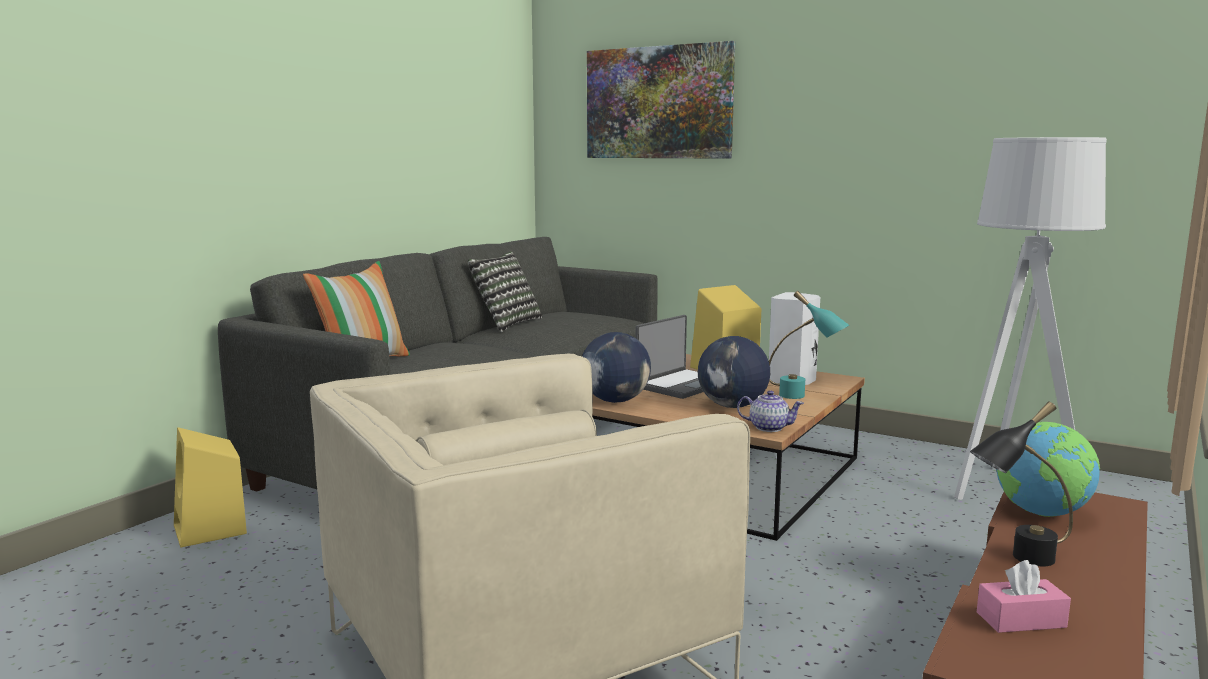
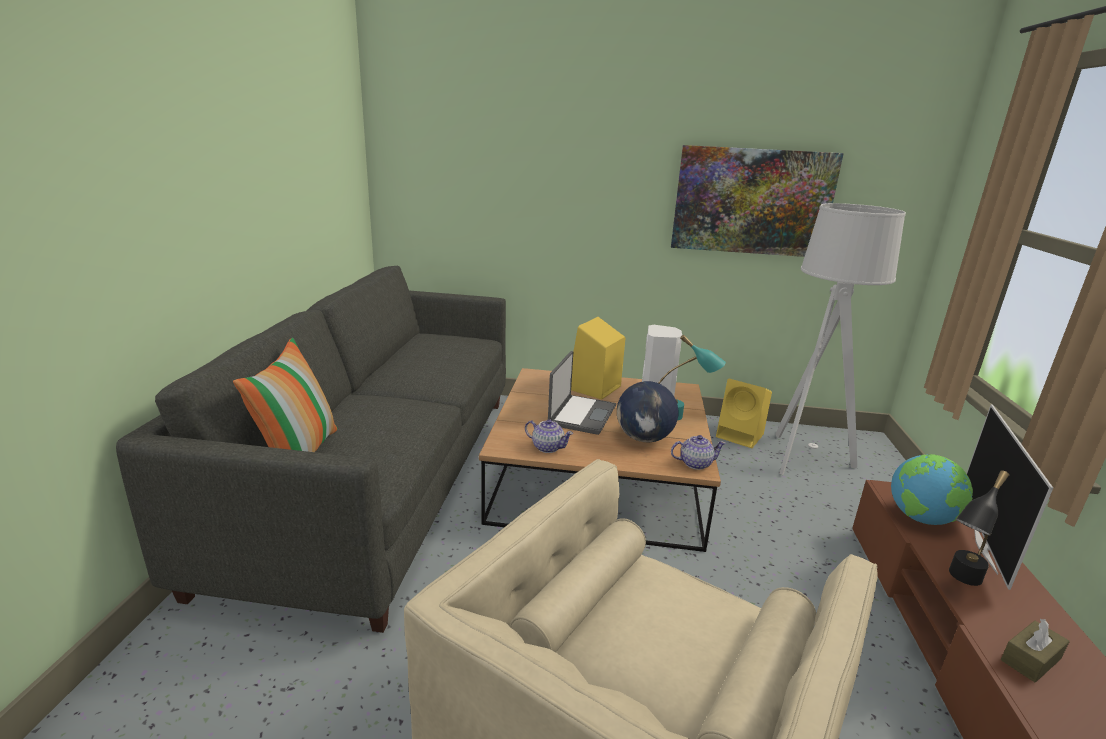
camera: 25 degrees left, 10 degrees up
yellow speaker [174,427,247,548] -> yellow speaker moved to [716,379,772,448]
pillow [468,251,543,332] -> none
globe [582,332,651,403] -> teapot [525,419,573,453]
picture [587,41,735,159] -> picture moved to [671,145,844,257]
pink tissue box [977,560,1071,633] -> brown tissue box [1001,619,1070,683]
none -> television [966,404,1053,590]

